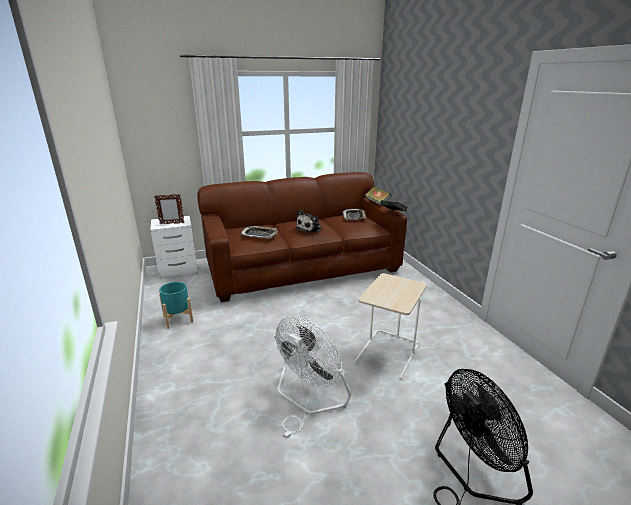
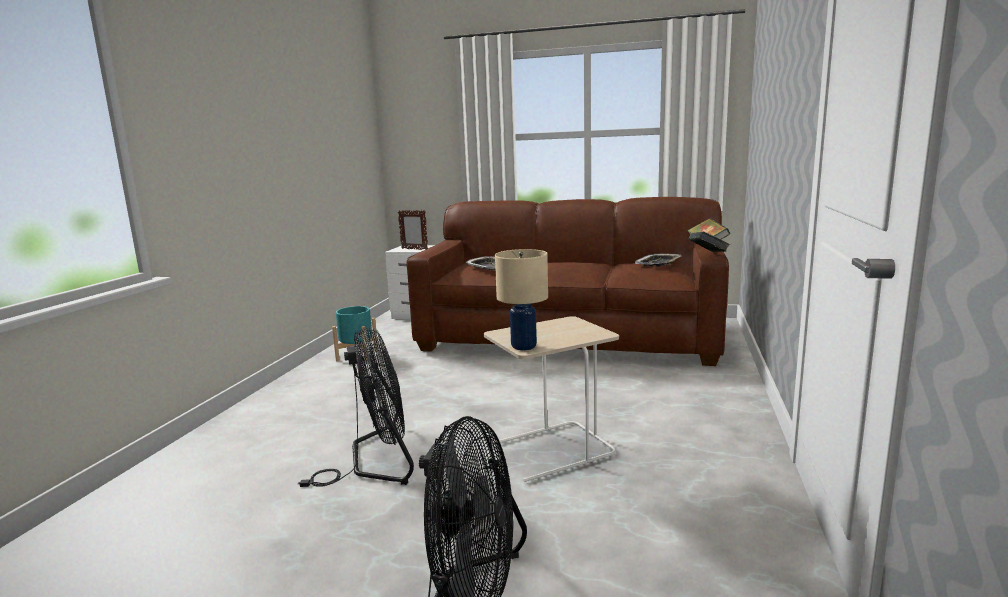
camera: 35 degrees right, 10 degrees down
white fan [274,316,351,438] -> black fan [297,326,414,487]
plush toy [295,210,322,233] -> none
none -> beige table lamp [495,249,548,350]

